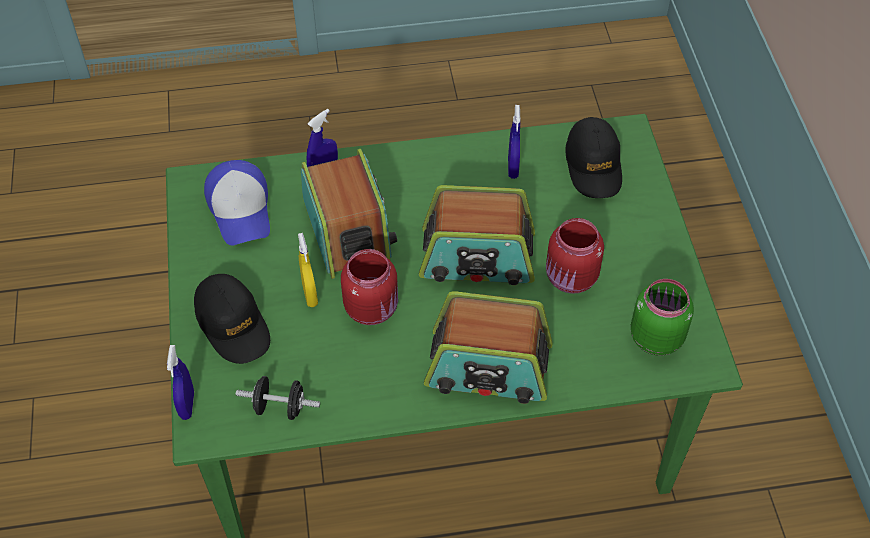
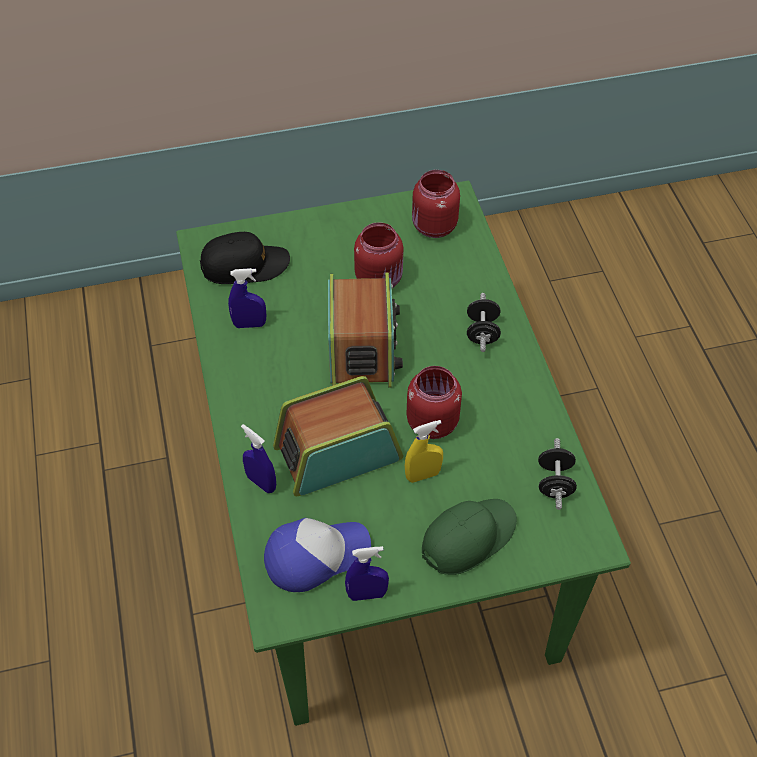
camera: 95 degrees left, 0 degrees up
blue spray bottle [167,345,194,420] -> blue spray bottle moved to [345,546,389,601]
black cap [194,274,270,364] -> green cap [422,499,517,575]
radio [424,291,553,404] -> black dumbbell [467,293,501,352]
green jar [631,279,694,356] -> red jar [412,170,460,238]

